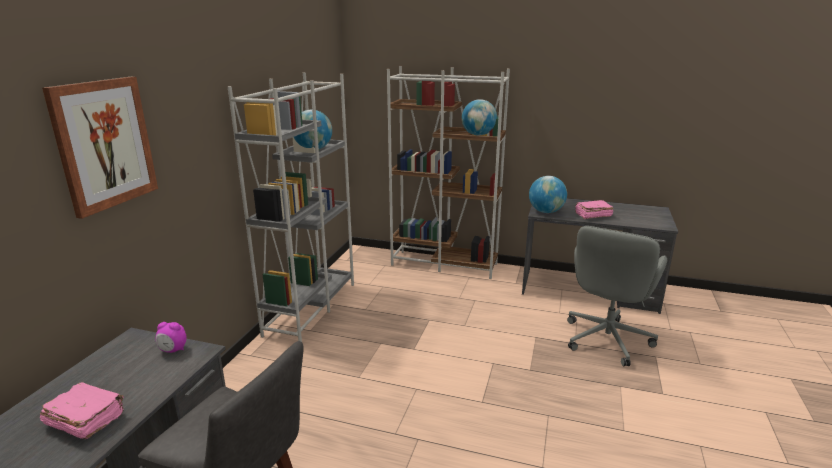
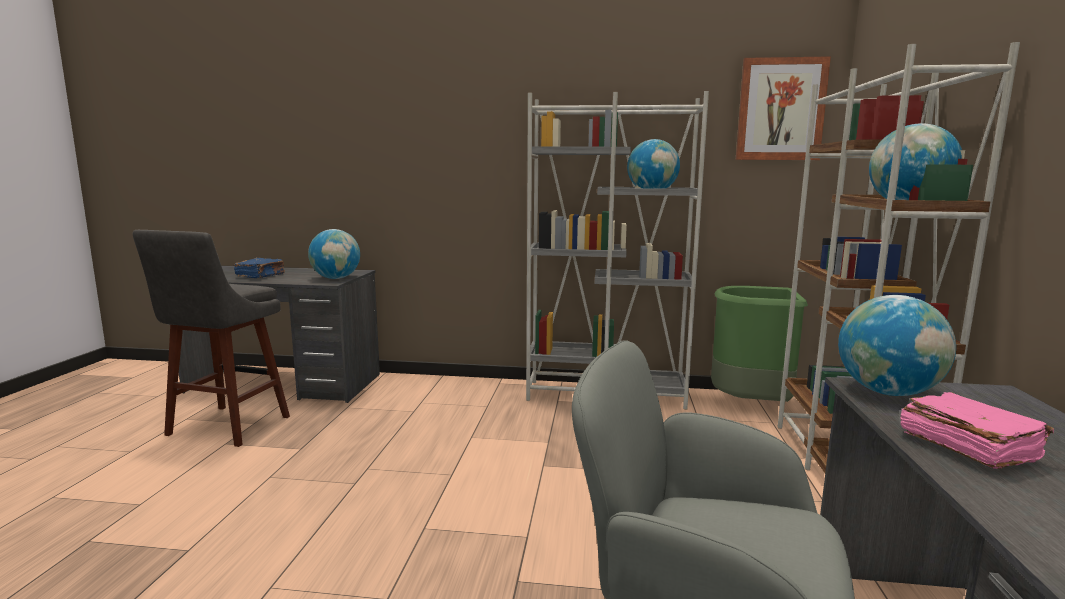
camera: 80 degrees right, 10 degrees down
pink book [40,382,124,439] -> blue book [234,258,285,278]
picture [42,77,158,219] -> picture moved to [736,56,831,160]
alarm clock [156,322,187,353] -> globe [308,229,360,279]
none -> green trash can [711,286,808,402]

